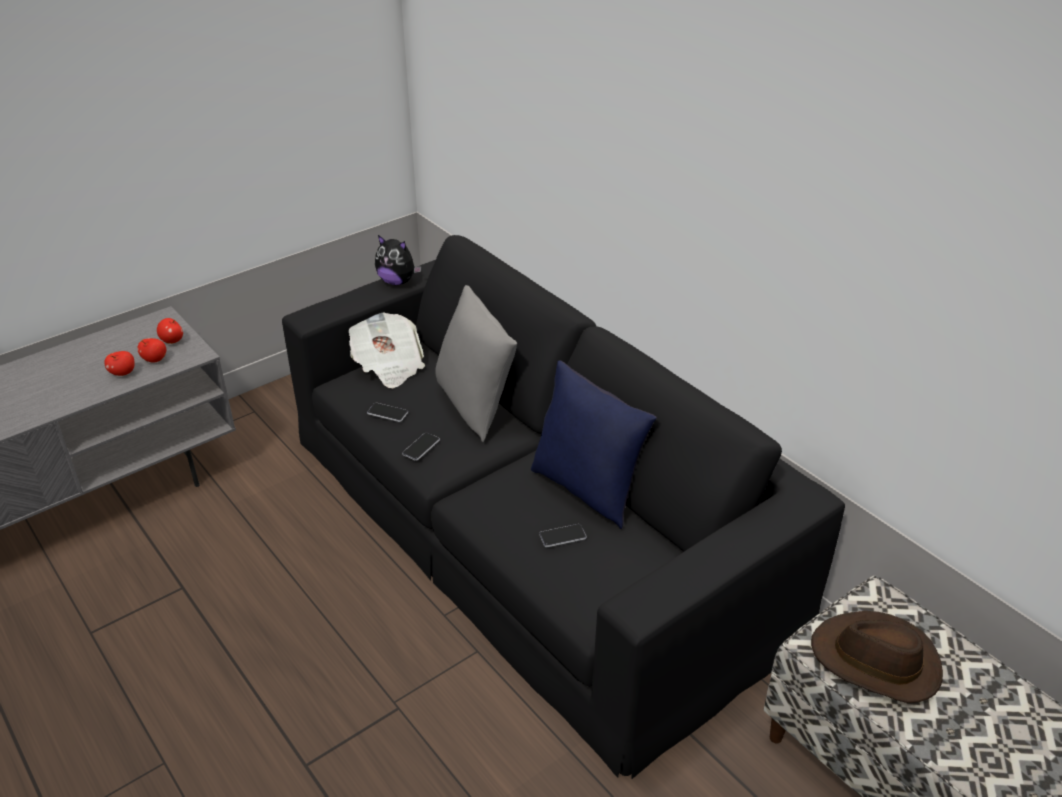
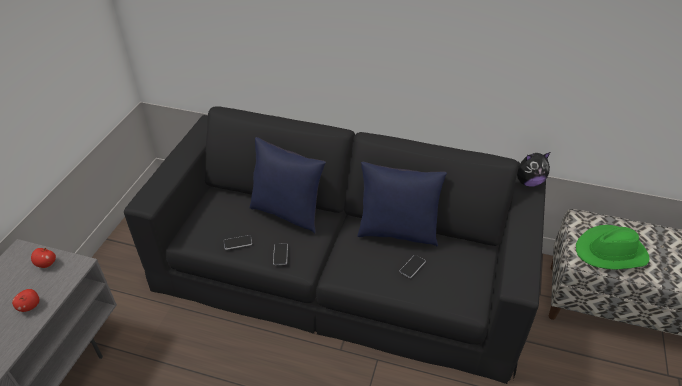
camera: 35 degrees left, 5 degrees up
apple [137,338,166,363] -> none
newspaper [349,313,425,388] -> none
plush toy [375,235,422,285] -> plush toy moved to [517,152,550,187]
grey pillow [435,285,517,442] -> blue pillow [250,137,326,233]
brown hat [811,611,943,703] -> green hat [576,225,650,270]

